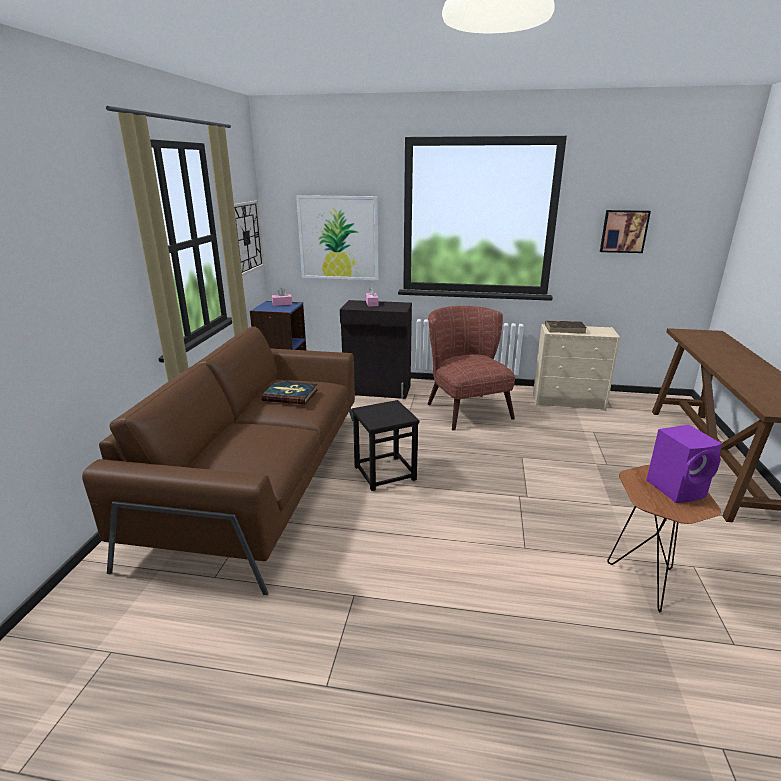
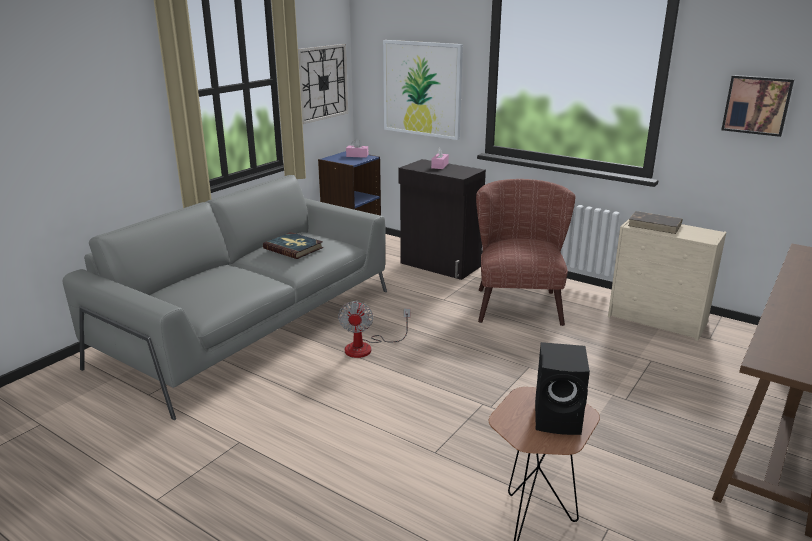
camera: 25 degrees right, 0 degrees up
brown sofa [82,327,355,595] -> grey sofa [63,175,387,420]
black stool [352,400,419,491] -> fan [338,300,411,358]
purple speaker [647,425,722,503] -> black speaker [535,342,590,435]

